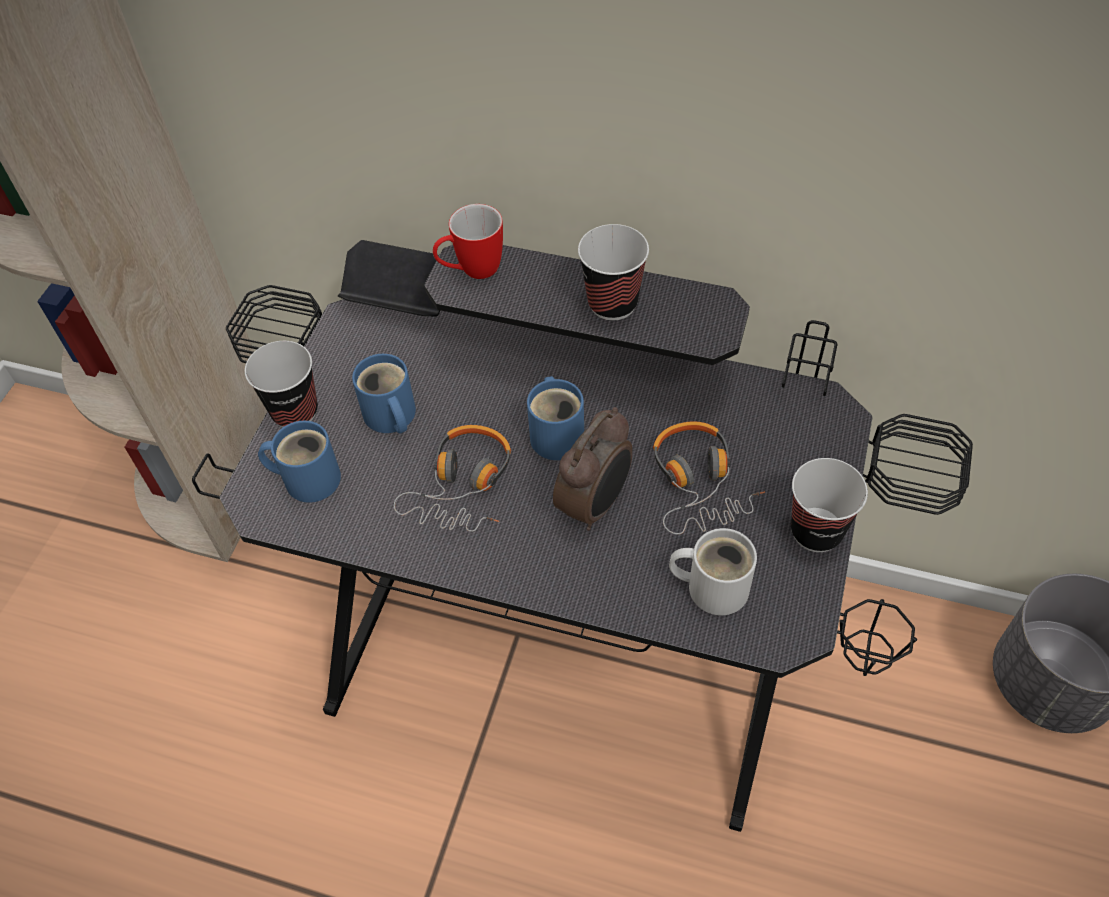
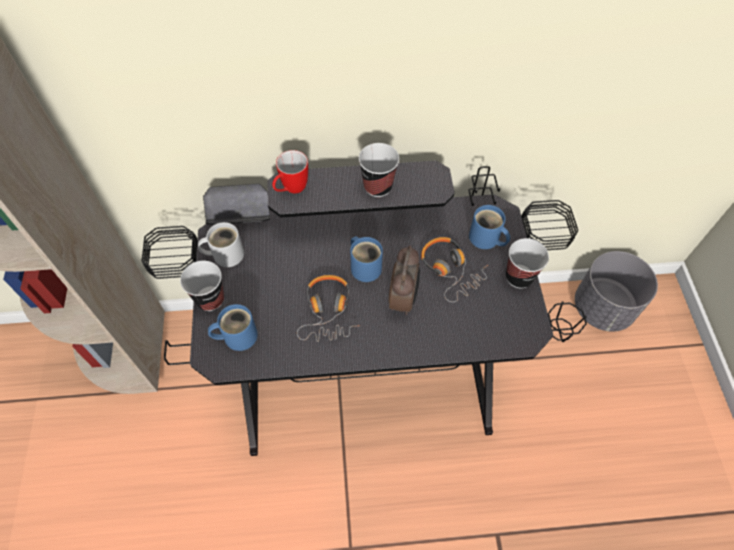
camera: 25 degrees left, 5 degrees up
blue mug [352,354,416,434] -> blue mug moved to [469,205,510,249]
white mug [669,528,757,615] -> white mug moved to [198,222,244,267]

